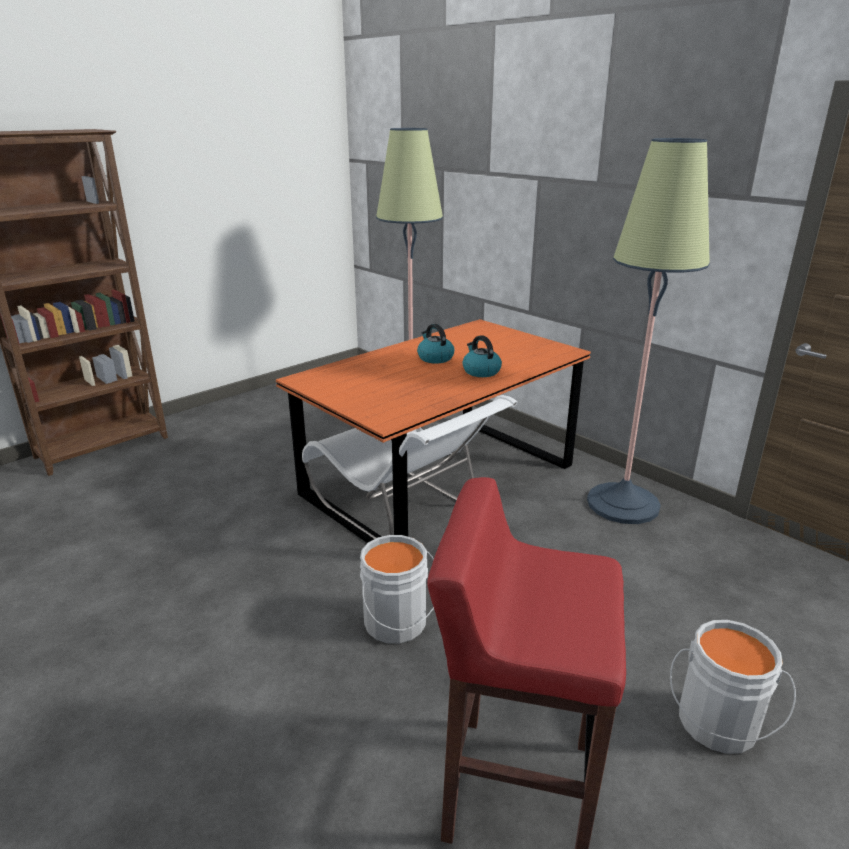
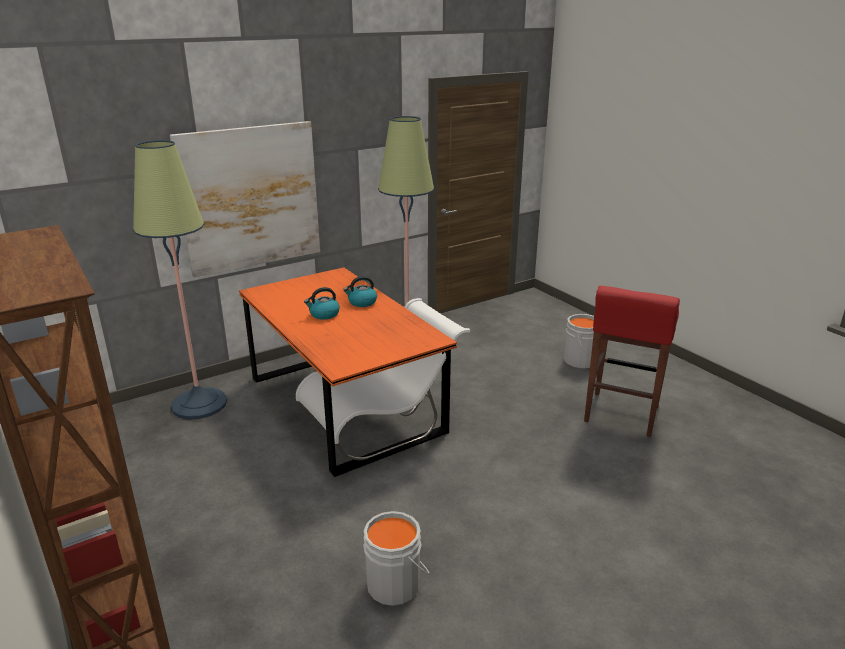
camera: 80 degrees left, 0 degrees up
grey bucket [360,535,434,644] -> grey bucket moved to [363,511,429,606]
none -> picture [170,121,320,277]

